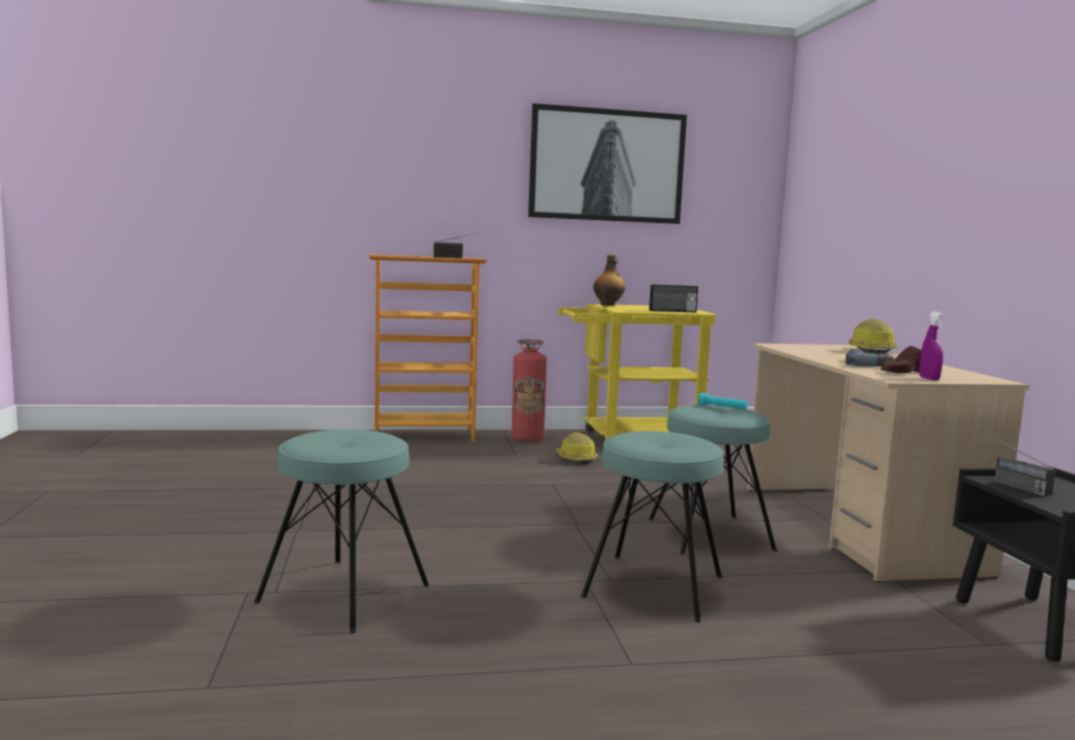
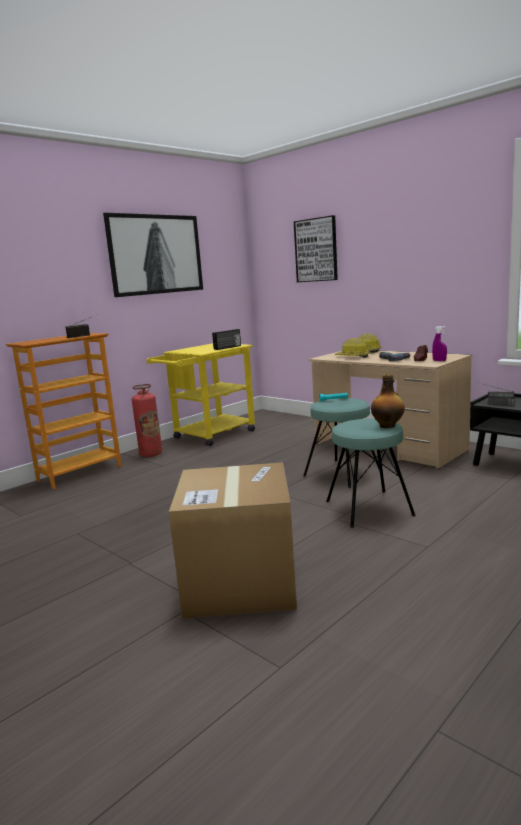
camera: 35 degrees left, 5 degrees up
turquoise stool [254,429,429,634] -> cardboard box [169,462,297,619]
hard hat [555,432,598,464] -> hard hat moved to [335,338,370,358]
bottle [594,255,625,306] -> bottle moved to [371,374,405,428]
none -> picture [294,215,338,282]

